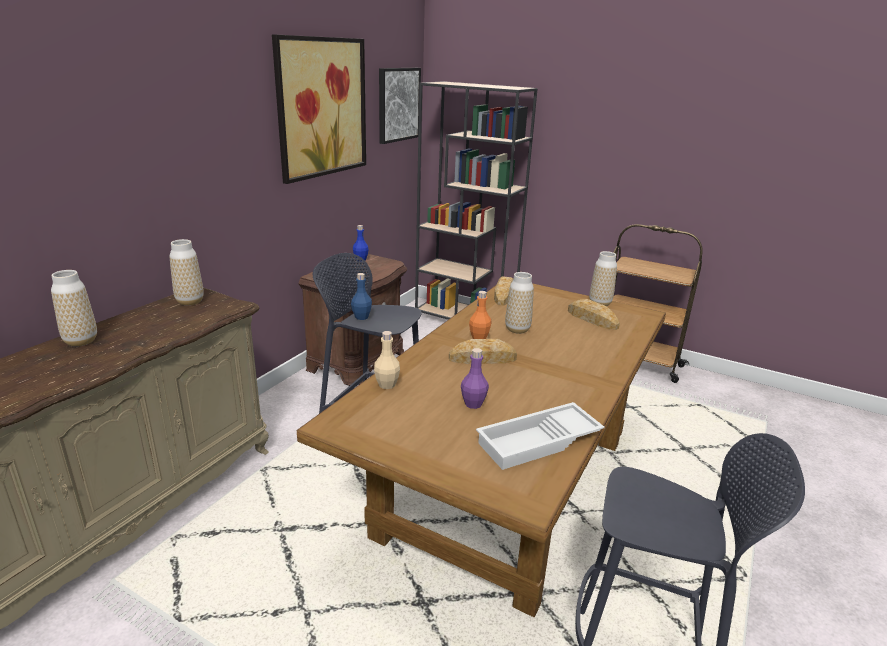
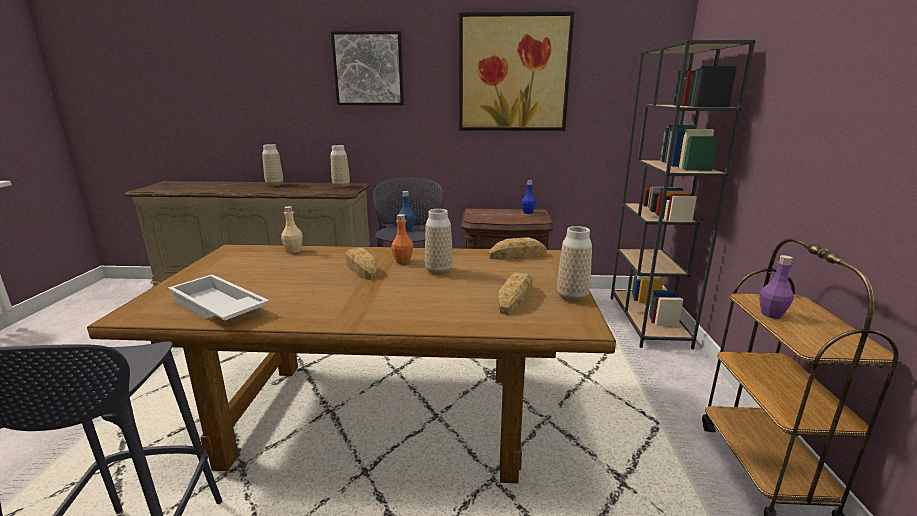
camera: 65 degrees right, 5 degrees down
picture [379,68,421,144] -> picture moved to [331,31,404,105]
purple bottle [461,348,489,409] -> purple bottle moved to [759,255,794,319]

